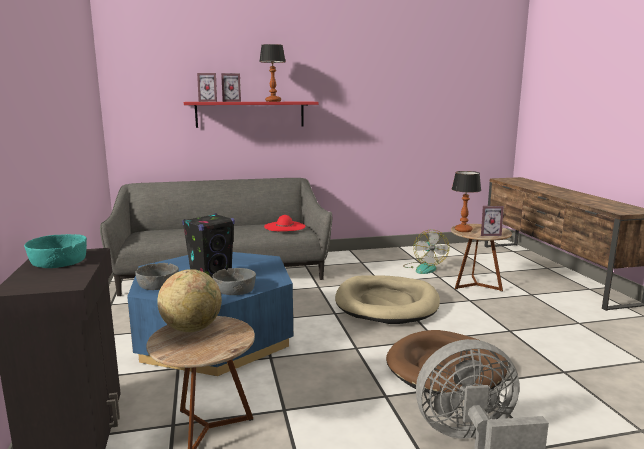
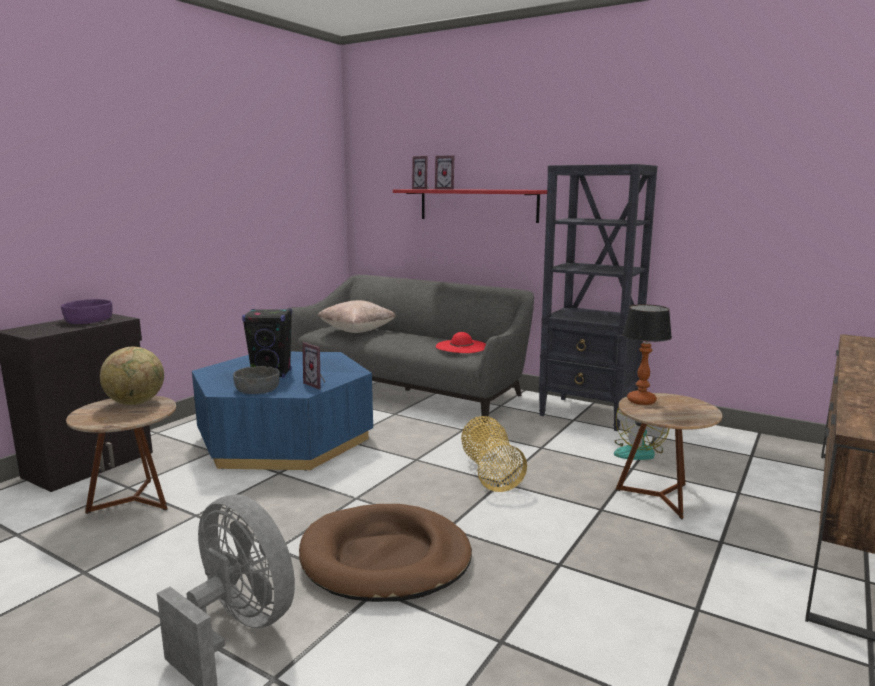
camera: 45 degrees right, 0 degrees up
turquoise bowl [24,234,87,268] -> purple bowl [61,299,113,324]
grey bowl [135,263,179,290] -> none
table lamp [259,44,285,102] -> none
beige dog bed [335,275,440,324] -> basket [461,416,527,492]
picture frame [481,206,504,236] -> picture frame moved to [302,342,326,389]
none -> beige pillow [317,300,396,333]
none -> black bookcase [539,164,658,431]

